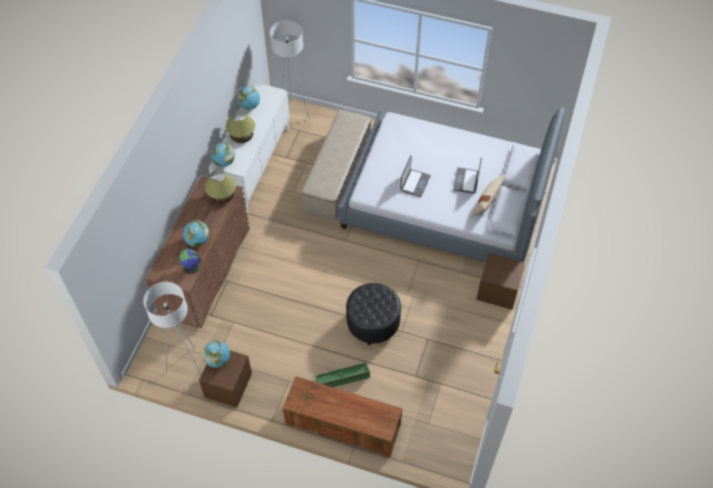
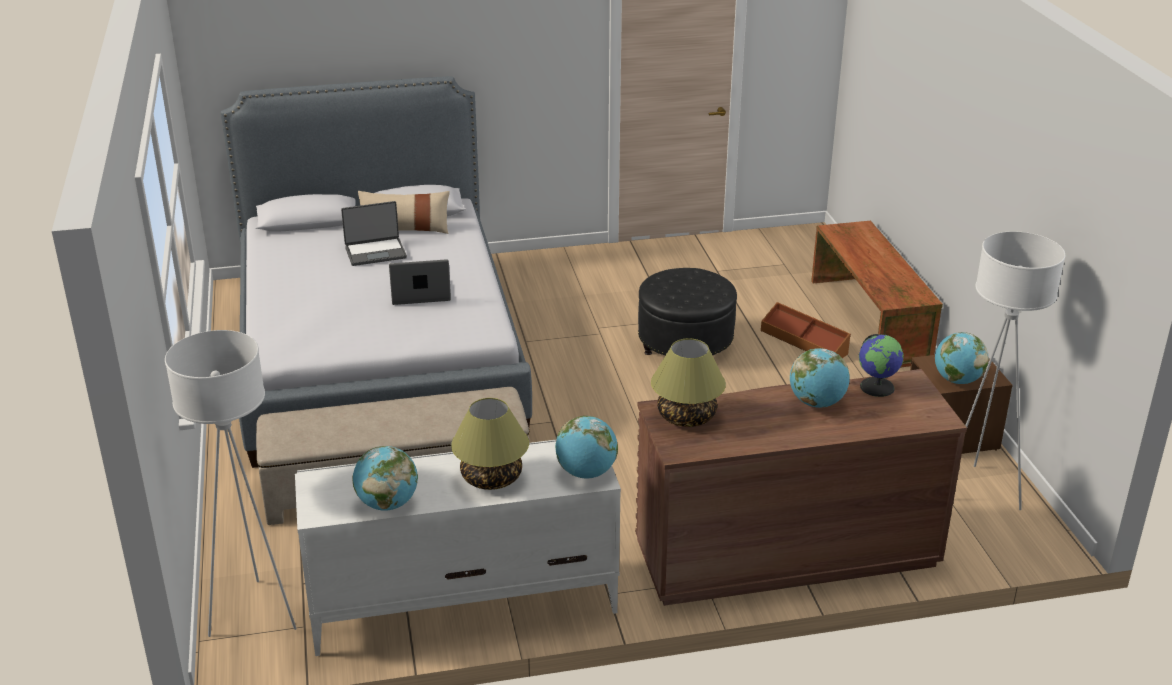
camera: 120 degrees left, 25 degrees down
green storage box [316,363,370,387] -> brown storage box [761,302,851,358]
brown nightstand [476,253,525,310] -> none

